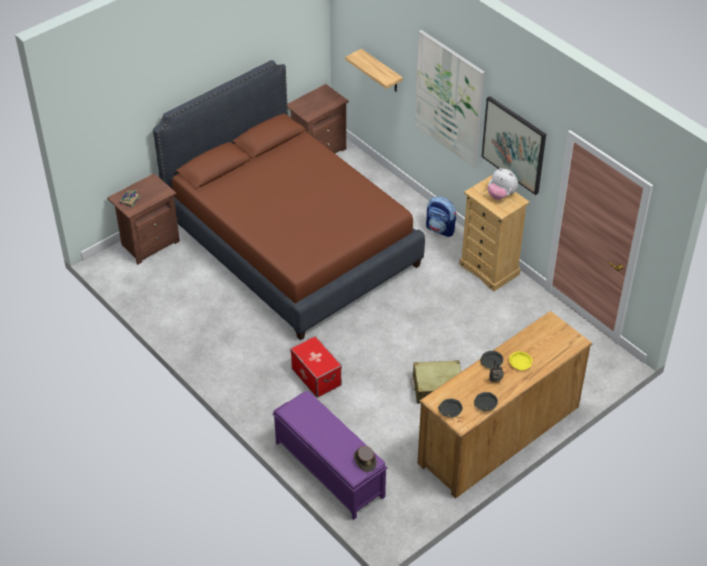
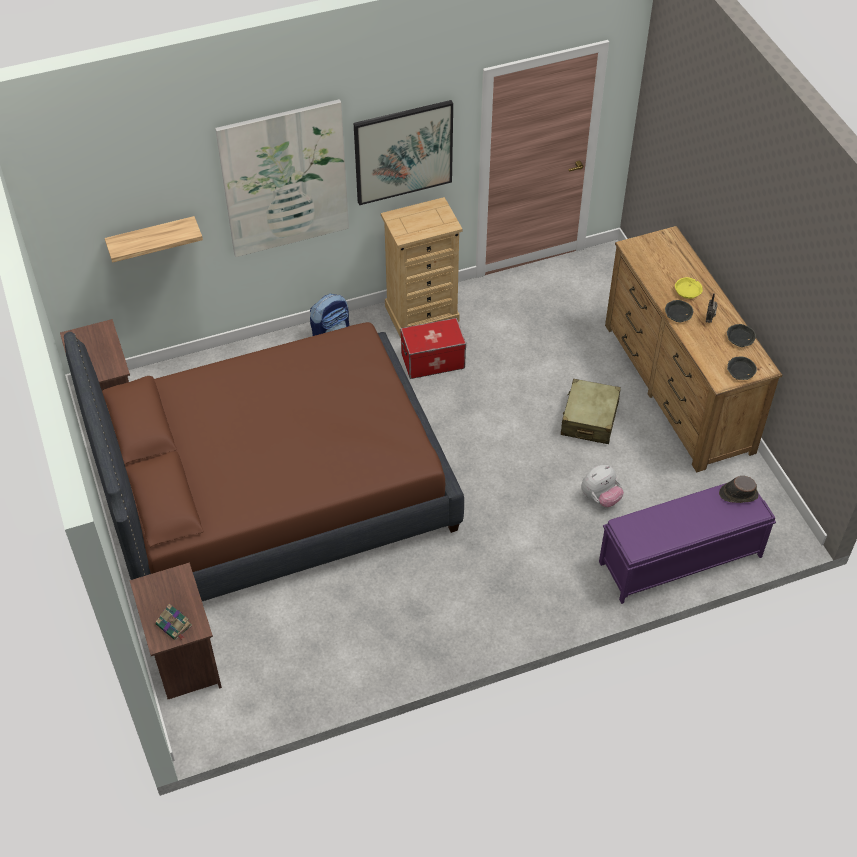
camera: 70 degrees left, 5 degrees up
storage box [290,336,342,398] -> storage box moved to [400,318,466,379]
plush toy [487,168,518,200] -> plush toy moved to [581,465,624,507]

